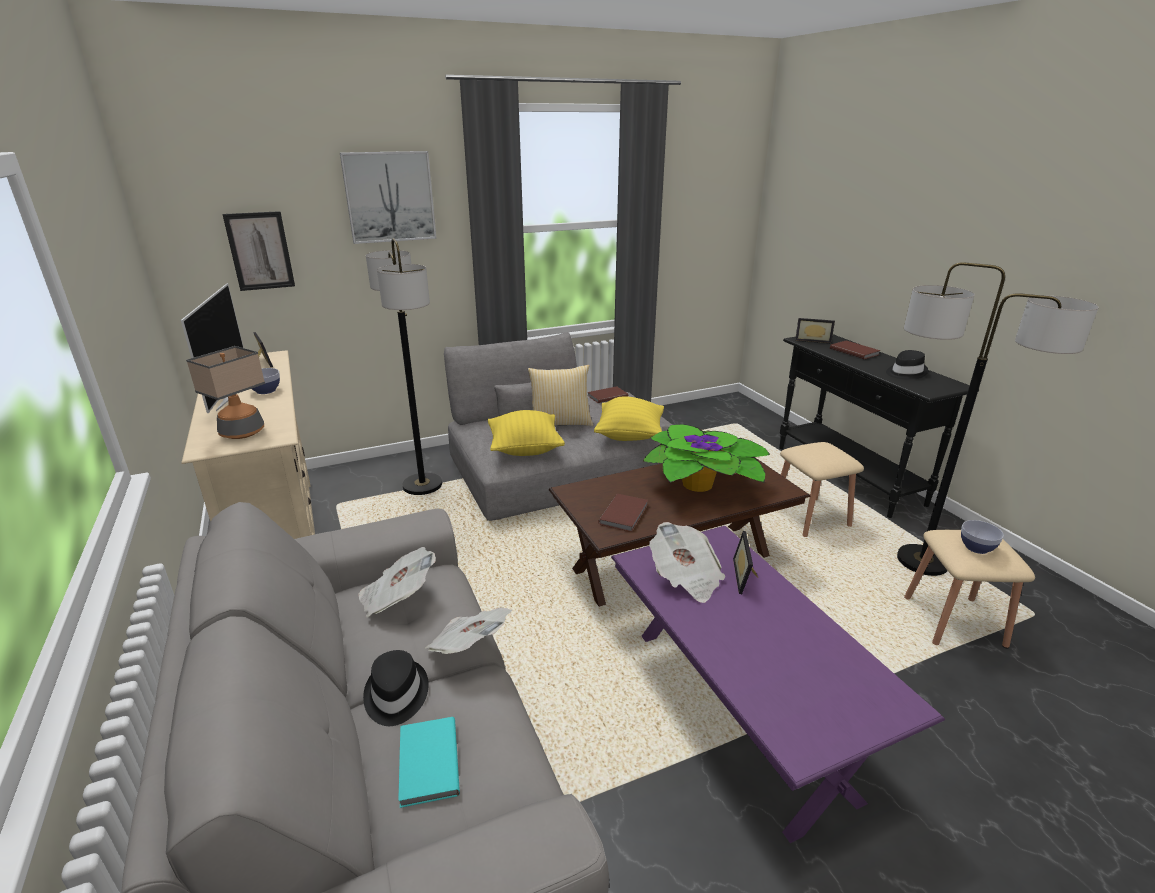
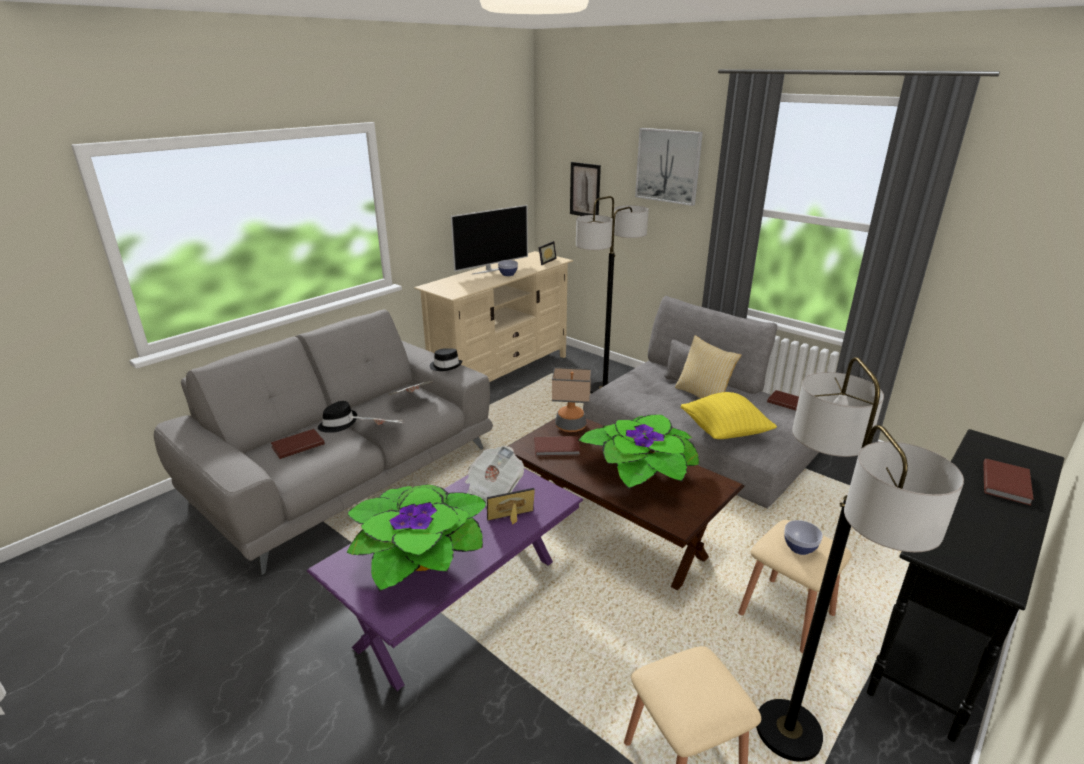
camera: 65 degrees right, 0 degrees up
table lamp [186,346,265,439] -> table lamp moved to [552,367,591,432]
turquoise book [398,717,460,808] -> brown book [271,429,325,459]
yellow pillow [488,410,565,456] -> none
picture frame [795,318,835,343] -> none
black hat [886,350,928,380] -> black hat moved to [430,348,463,371]
bowl [961,520,1004,554] -> bowl moved to [784,520,823,555]
none -> potted plant [347,484,486,592]

